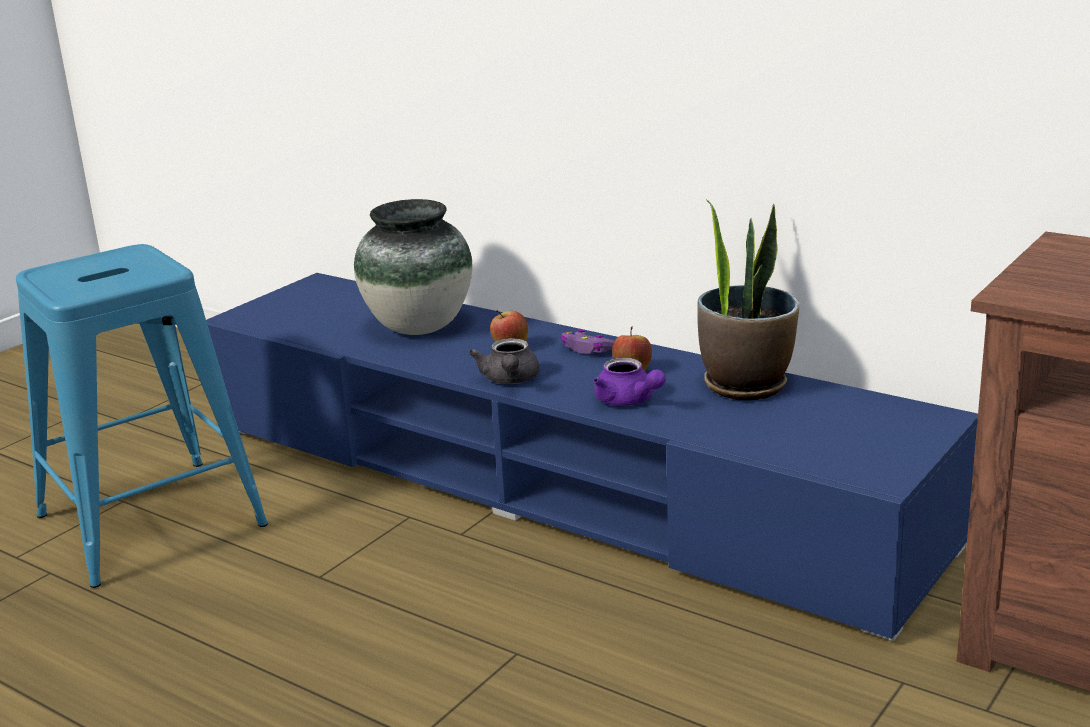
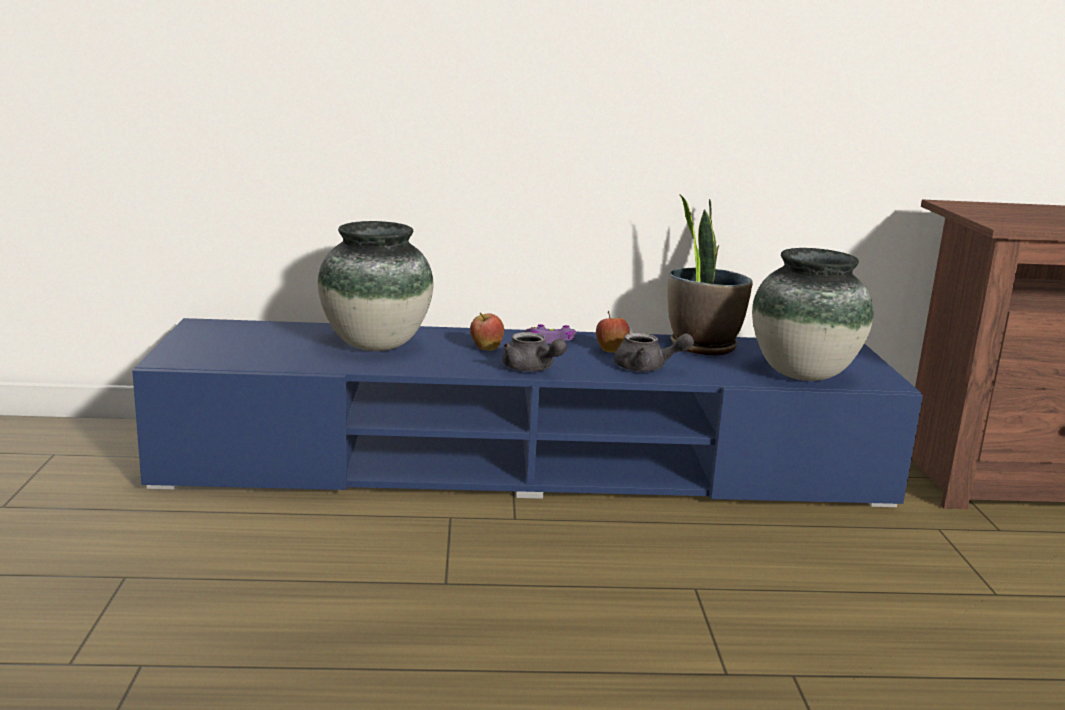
camera: 40 degrees left, 5 degrees down
blue stool [16,244,268,588] -> none
purple teapot [593,358,666,406] -> grey teapot [614,333,694,372]
none -> vase [752,248,873,381]

